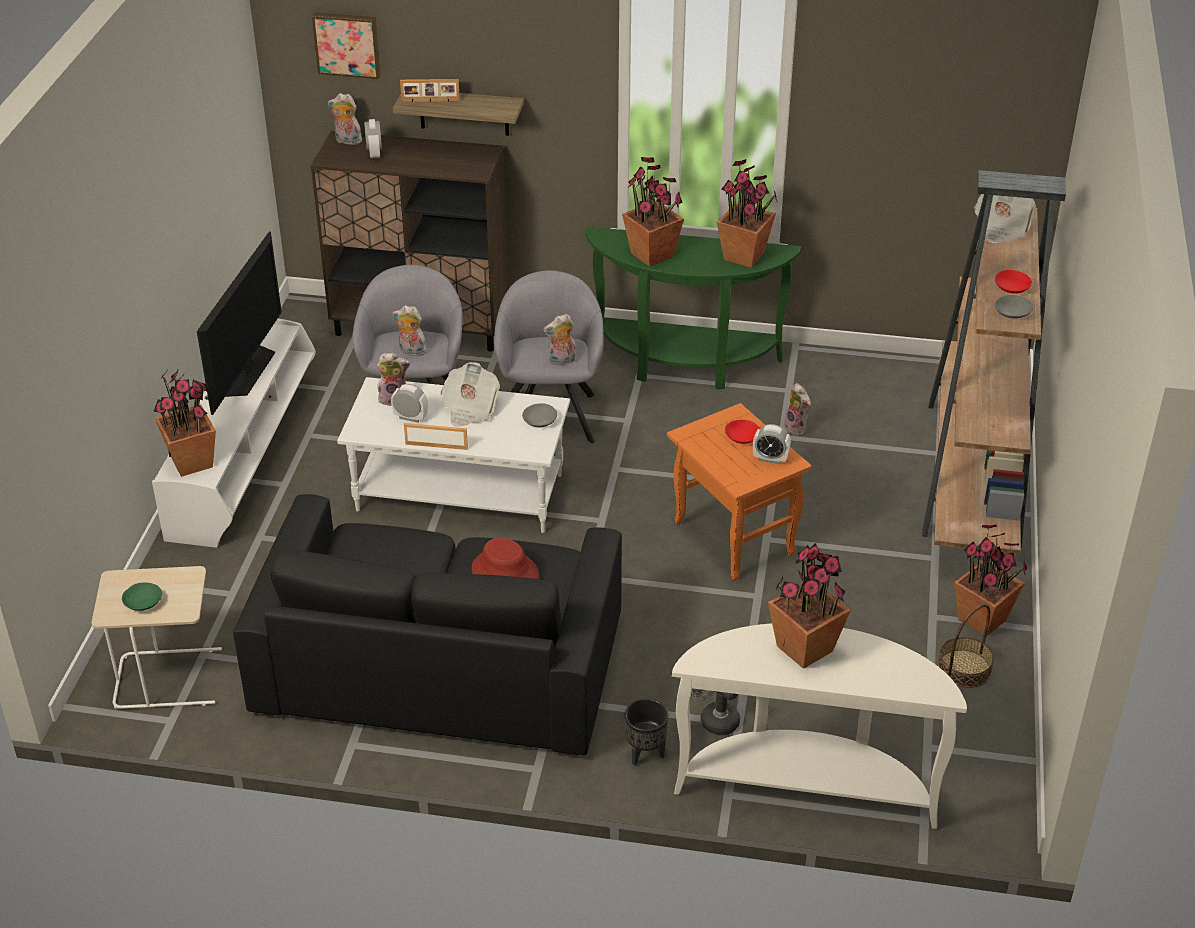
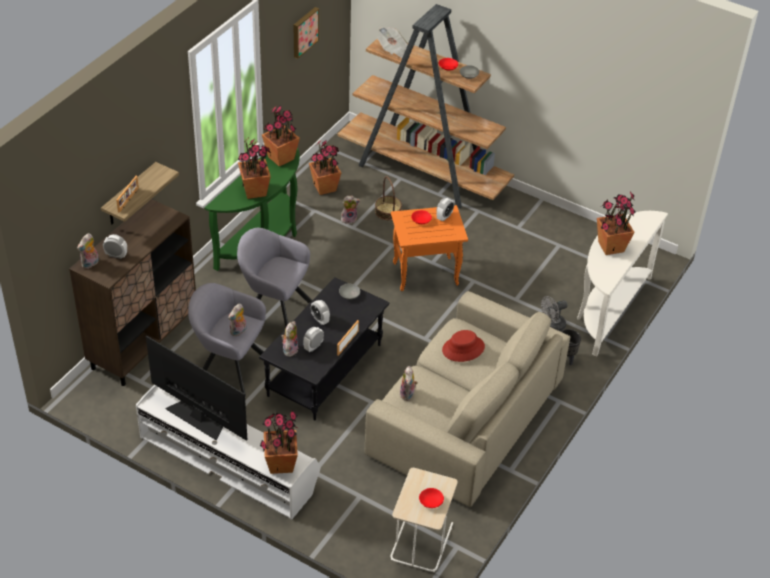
camera: 70 degrees left, 5 degrees up
green bowl [122,582,162,611] -> red bowl [419,488,444,508]
black sofa [233,494,622,756] -> beige sofa [365,291,570,507]
picture [312,12,381,79] -> picture moved to [294,7,319,59]
white coffee table [337,377,570,533] -> black coffee table [259,277,389,421]
newspaper [441,362,500,427] -> alarm clock [311,300,330,325]
plush toy [543,314,576,366] -> plush toy moved to [400,366,418,401]
basket [938,604,994,688] -> basket moved to [375,176,402,220]
potted plant [954,525,1027,637] -> potted plant moved to [309,139,341,195]

